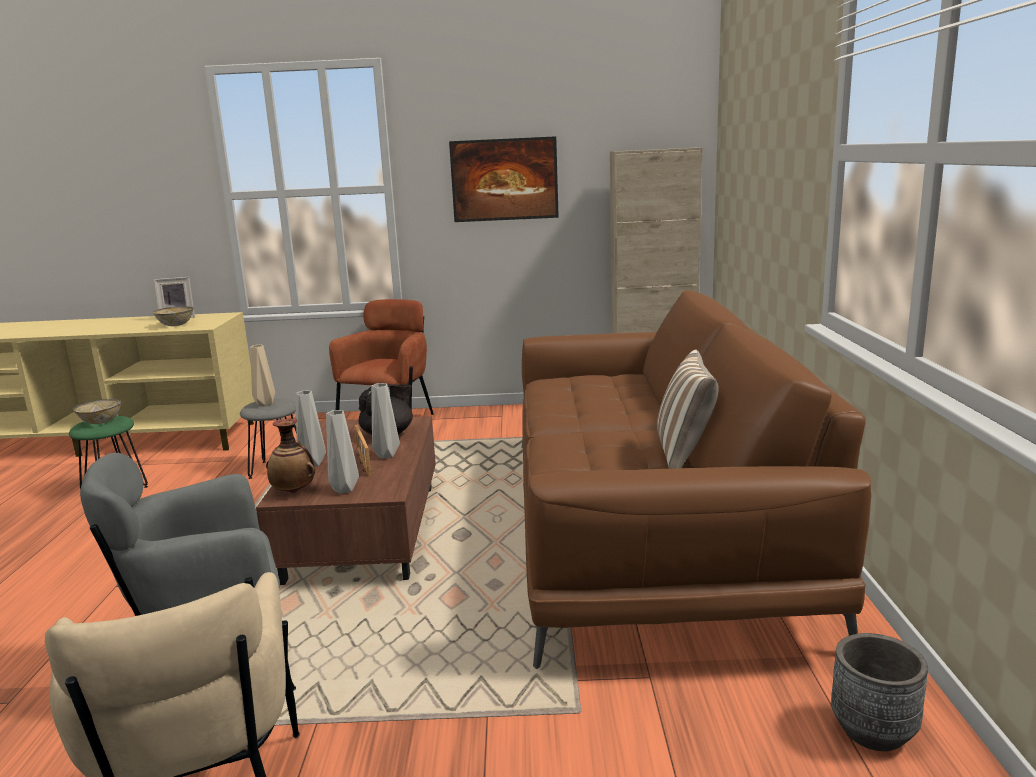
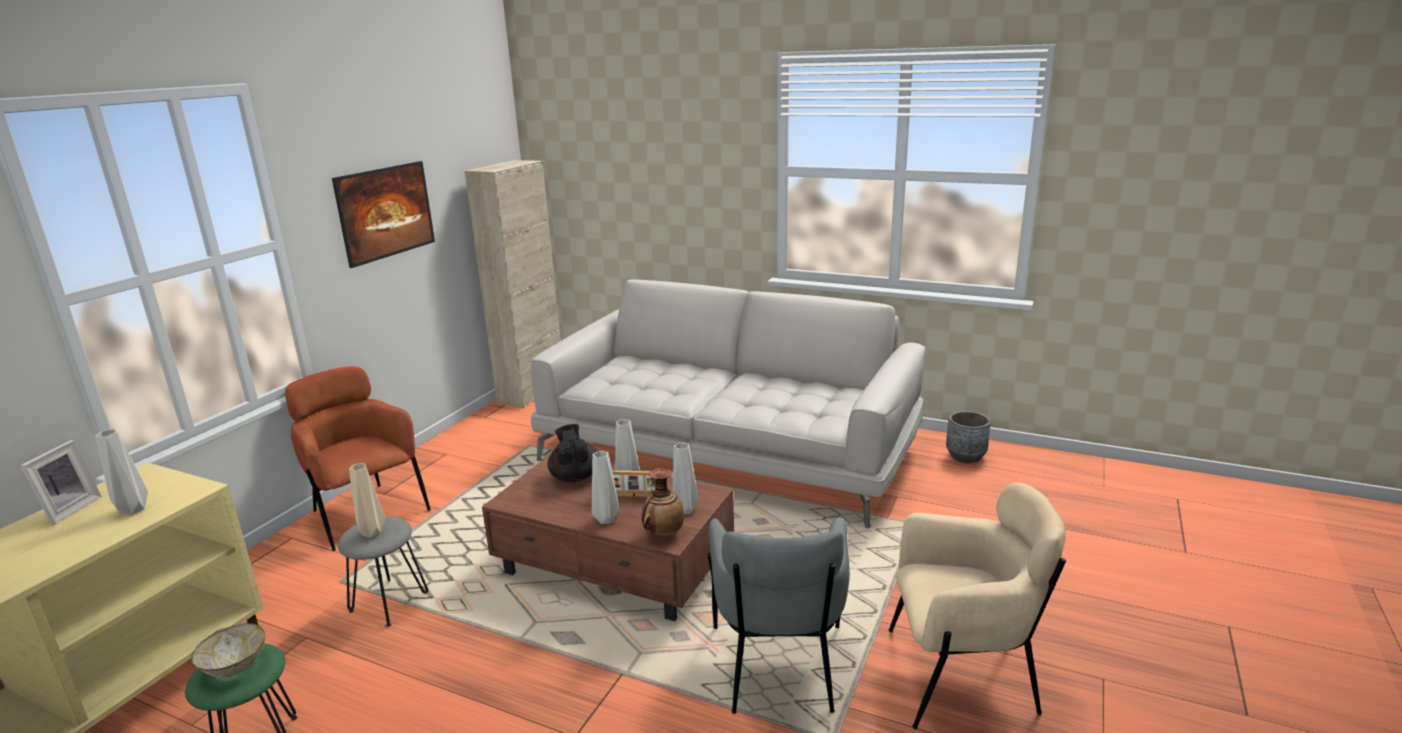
camera: 65 degrees left, 5 degrees up
bowl [153,307,194,326] -> grey vase [95,429,148,515]
brown sofa [522,290,871,669] -> grey sofa [531,280,925,528]
pillow [657,349,719,469] -> none

